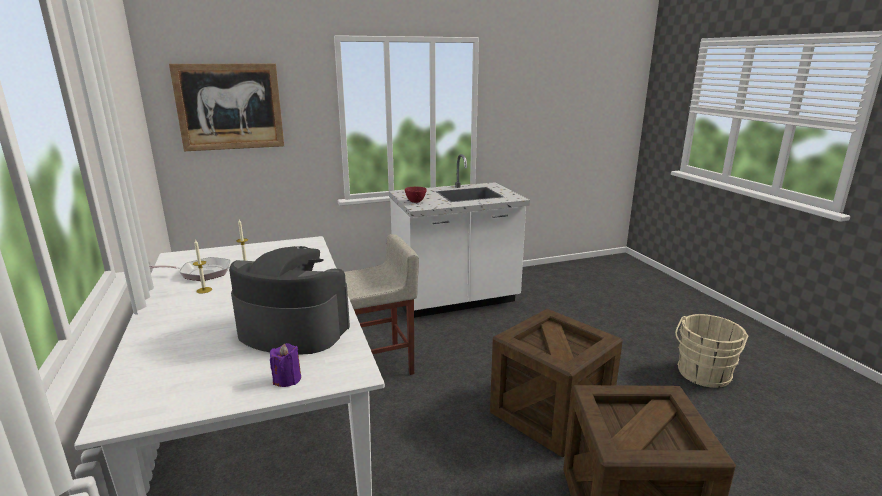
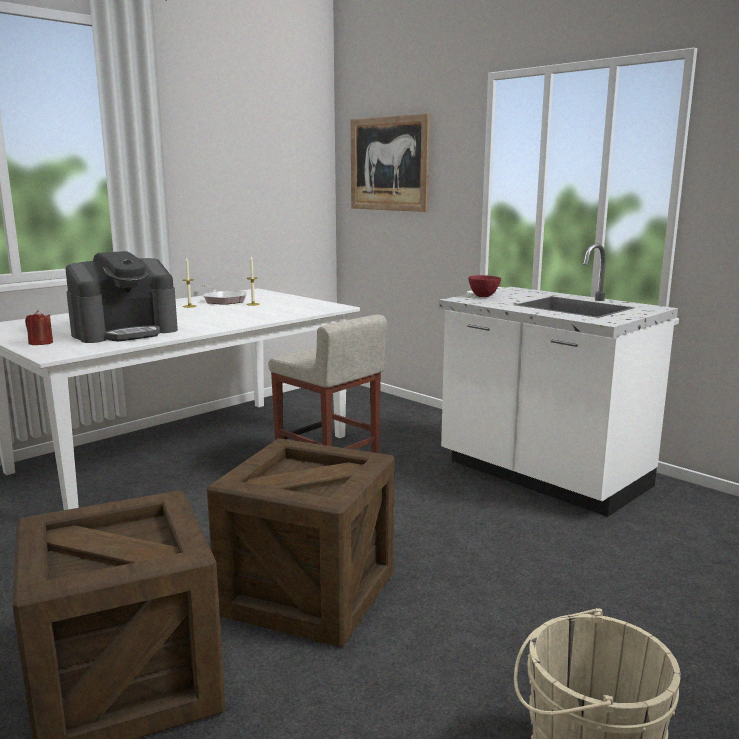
camera: 65 degrees right, 5 degrees down
coffee machine [229,246,350,355] -> coffee machine turned 60 degrees clockwise [66,251,178,343]
purple candle [270,343,301,387] -> red candle [25,310,53,345]

